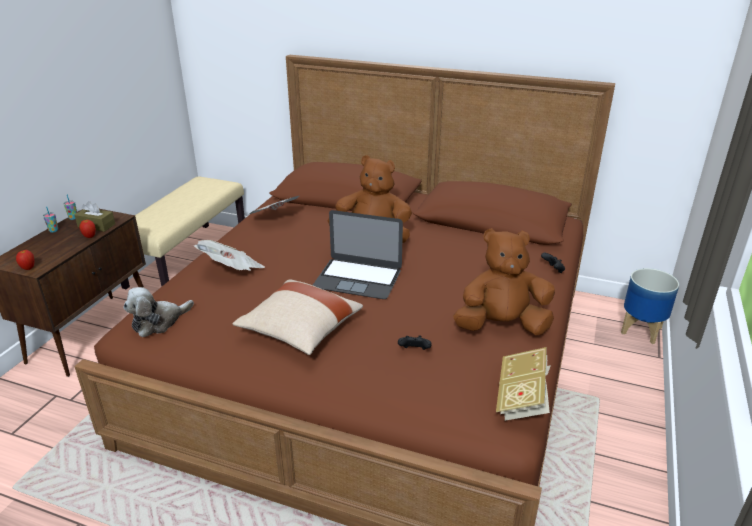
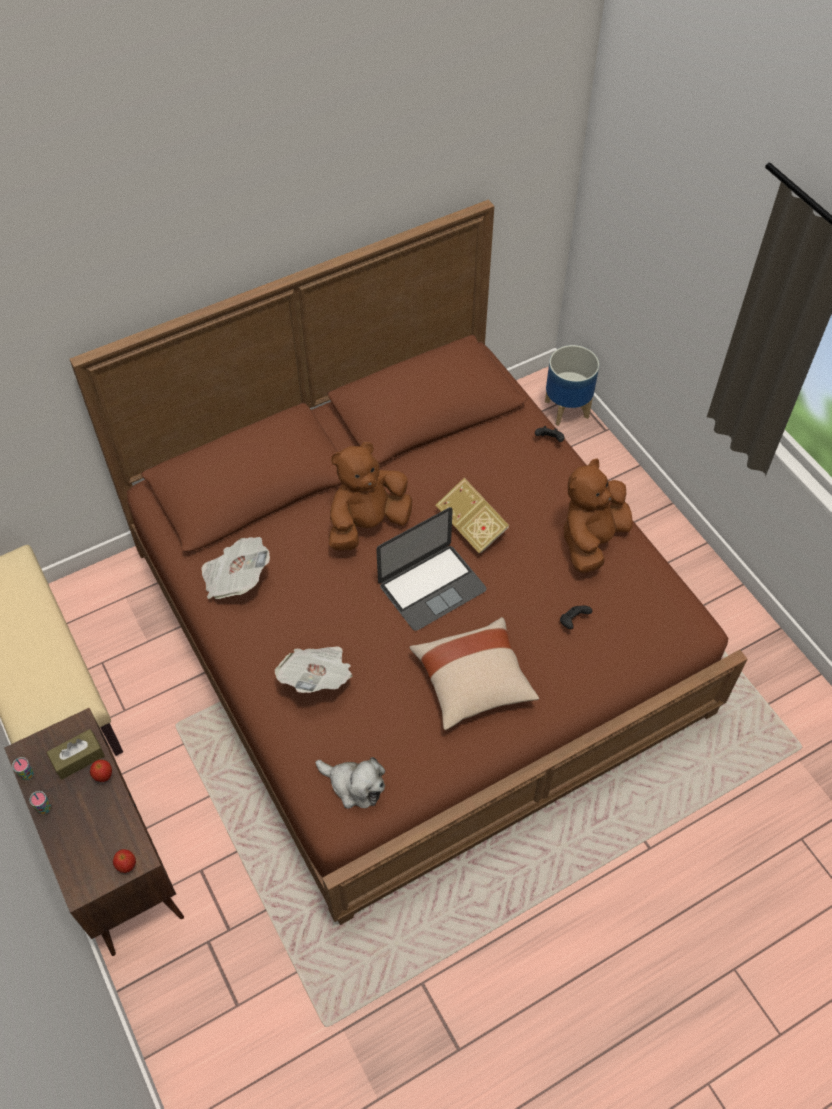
camera: 50 degrees left, 25 degrees up
plush toy [123,287,194,337] -> plush toy turned 60 degrees counterclockwise [316,757,385,809]
book [496,347,551,421] -> book moved to [436,478,509,553]

